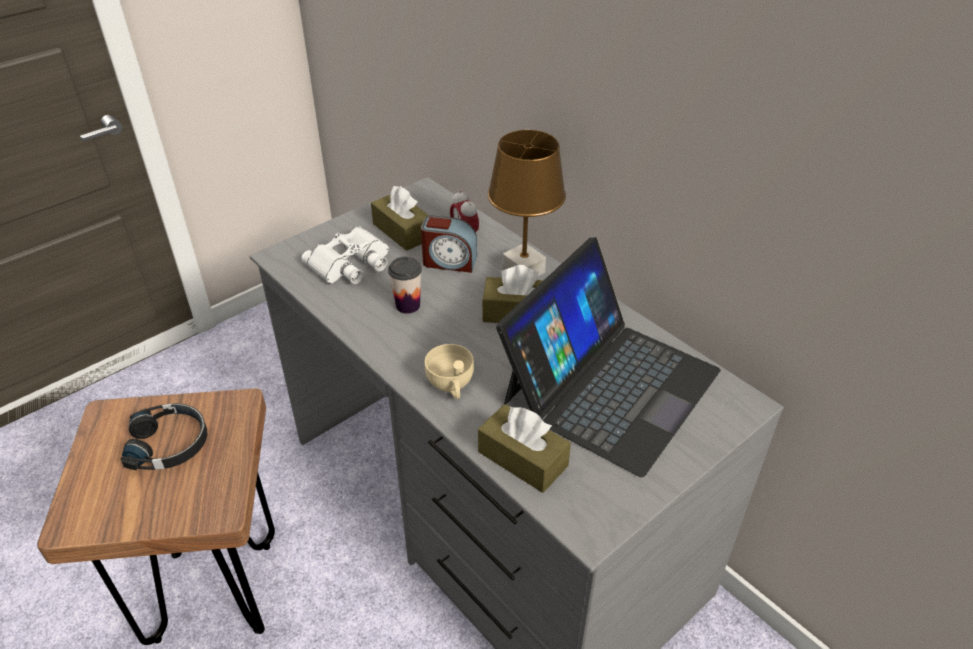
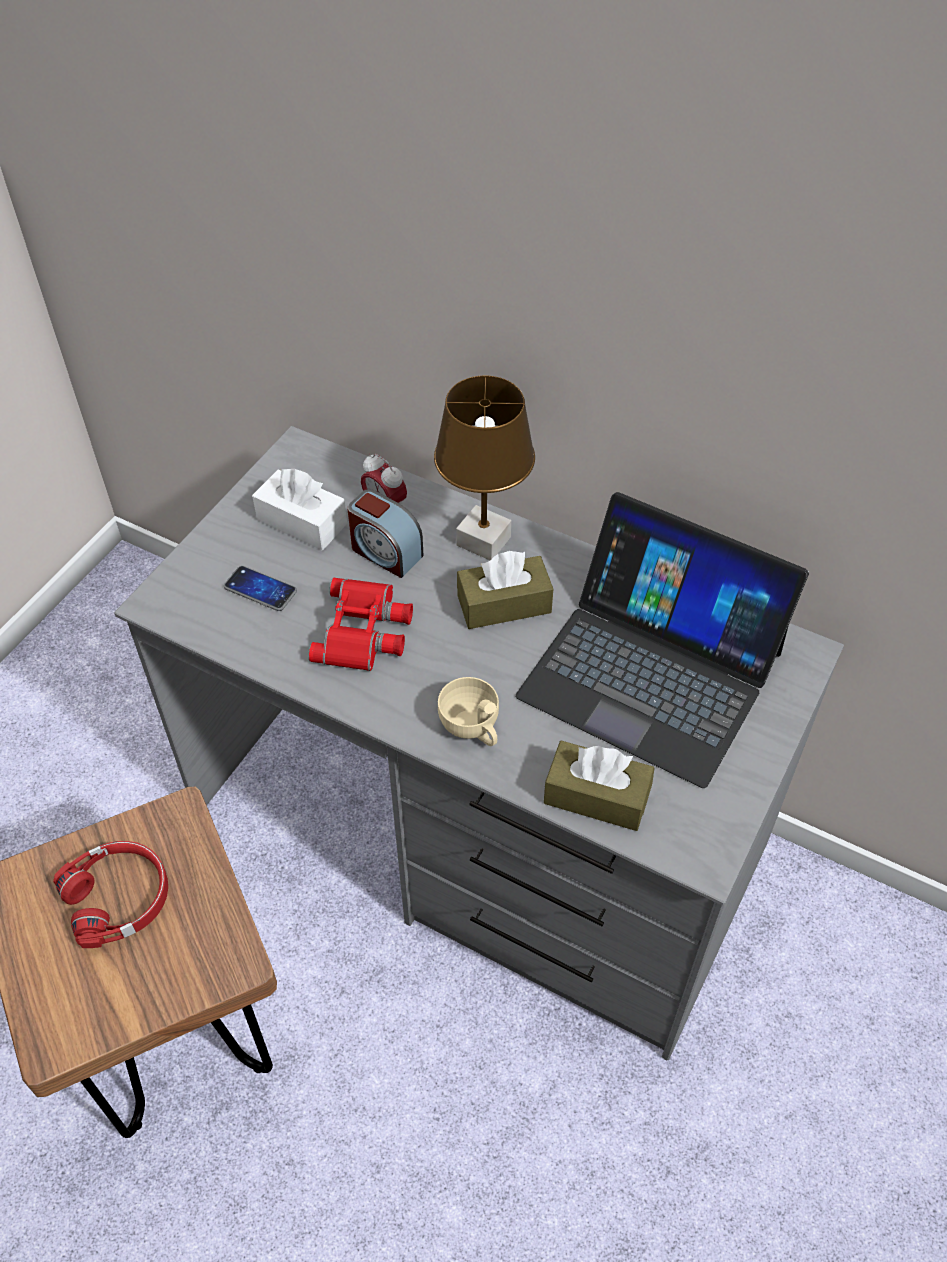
camera: 20 degrees left, 10 degrees up
black headphones [120,403,207,470] -> red headphones [53,841,168,948]
white binoculars [302,226,389,284] -> phone [224,566,297,611]
brown tissue box [371,186,429,251] -> white tissue box [252,469,347,550]
cup [388,257,422,314] -> red binoculars [308,578,413,671]
alarm clock [421,215,477,273] -> alarm clock turned 45 degrees clockwise [347,489,424,578]
laptop [496,237,720,478] -> laptop turned 105 degrees clockwise [516,492,809,788]

